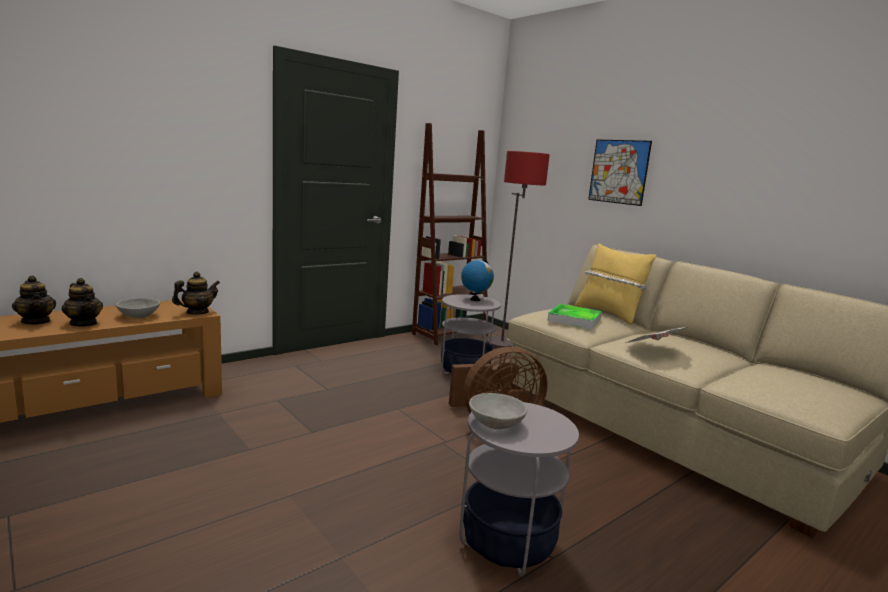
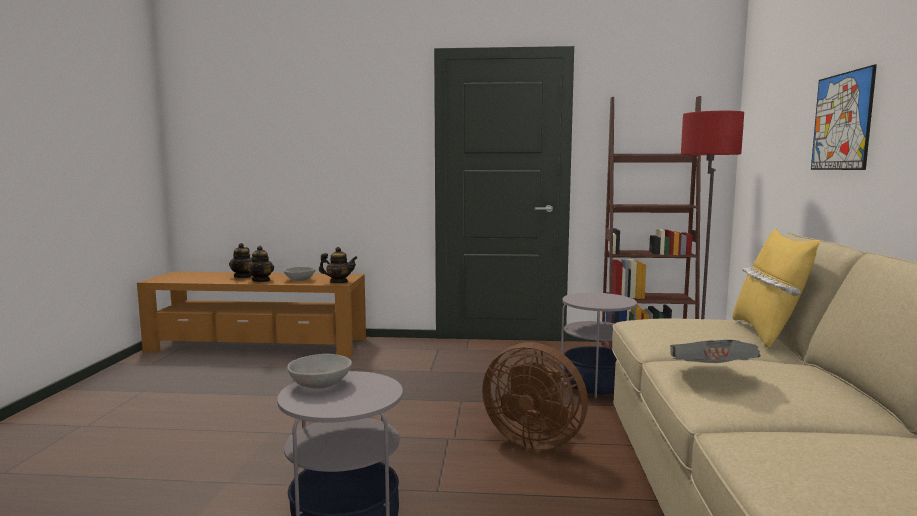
camera: 45 degrees right, 5 degrees down
globe [461,259,494,301] -> none
tray [548,304,602,329] -> none

